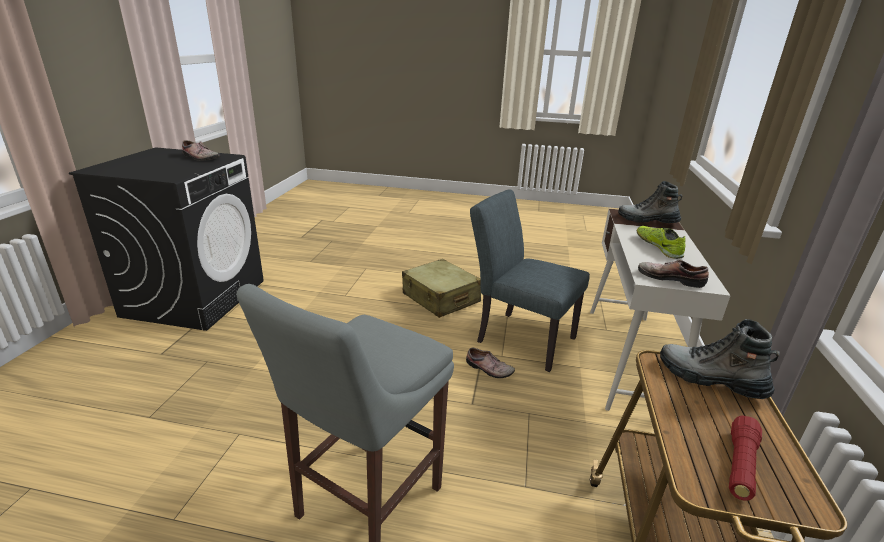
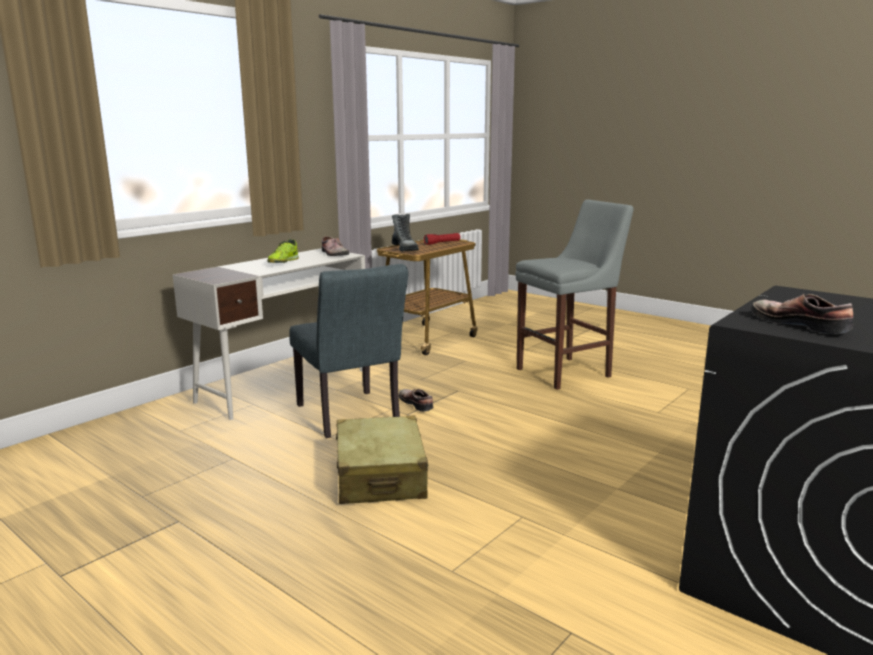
camera: 150 degrees left, 10 degrees down
boot [618,181,682,223] -> none

